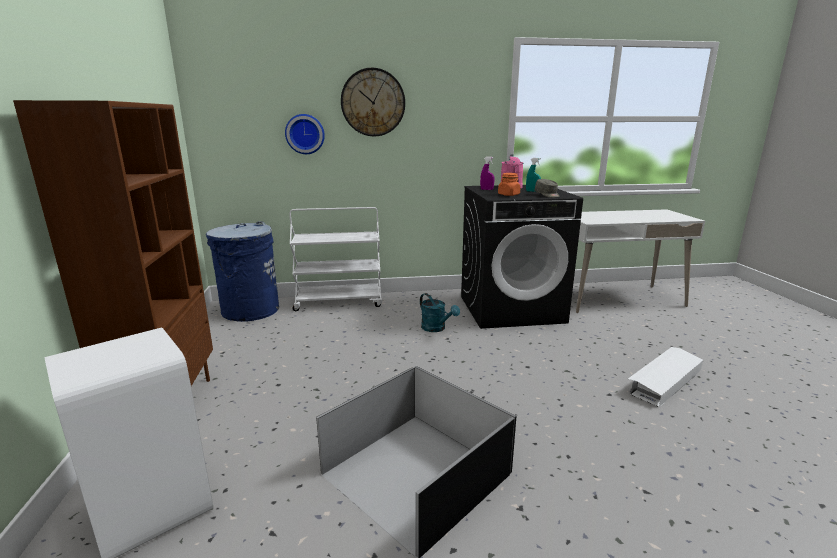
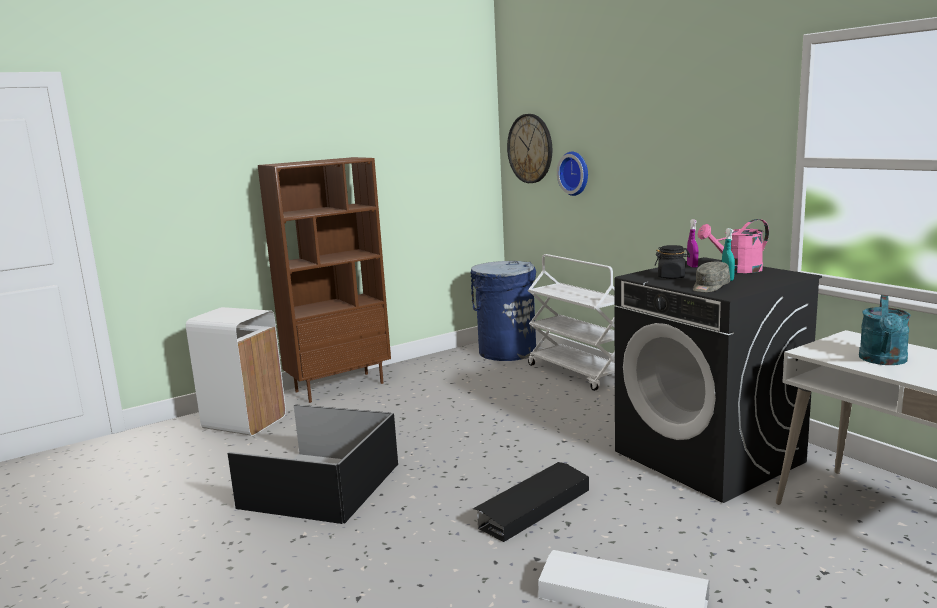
camera: 65 degrees right, 5 degrees down
wall clock [341,68,405,136] -> wall clock moved to [507,114,552,183]
turquoise watering can [420,293,460,332] -> turquoise watering can moved to [859,295,911,365]
orange jar [498,173,520,196] -> black jar [655,245,690,279]
none -> black storage box [473,462,589,543]

